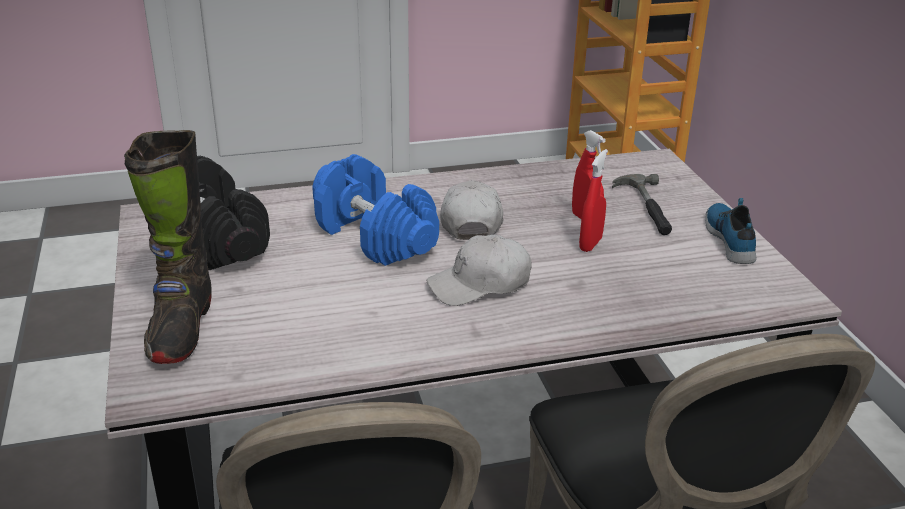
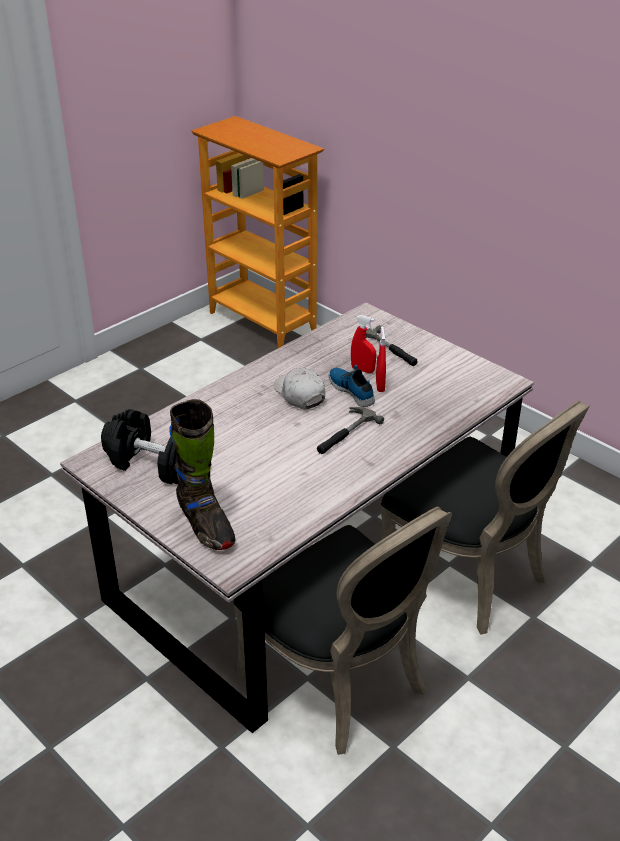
camera: 30 degrees left, 5 degrees up
blue dumbbell [312,154,439,266] -> none
white cap [427,235,532,306] -> hammer [317,407,384,454]
shoe [705,198,756,264] -> shoe moved to [329,365,375,407]

